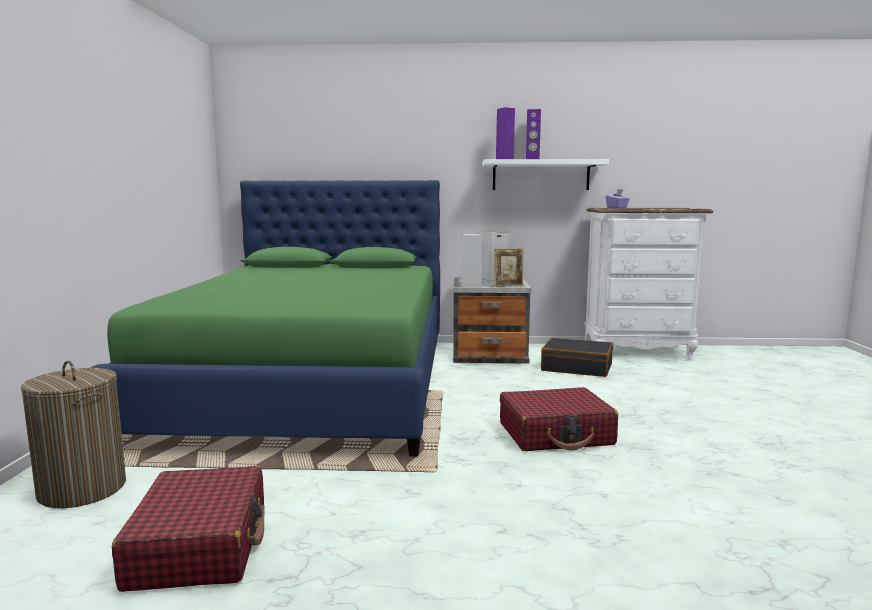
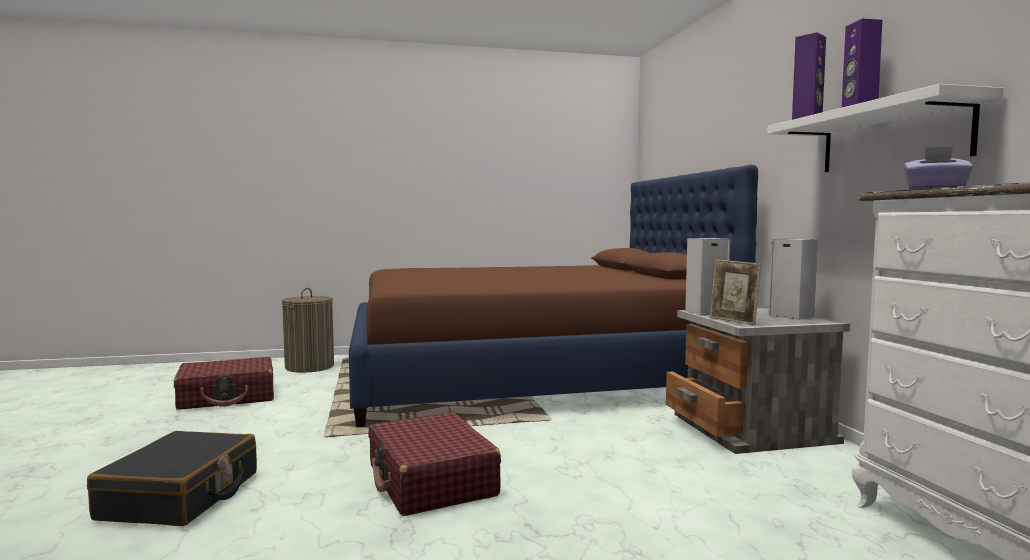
camera: 75 degrees right, 5 degrees down
green bed [90,180,440,456] -> brown bed [349,165,758,427]
black suitcase [541,338,613,377] -> black suitcase moved to [87,431,257,526]

